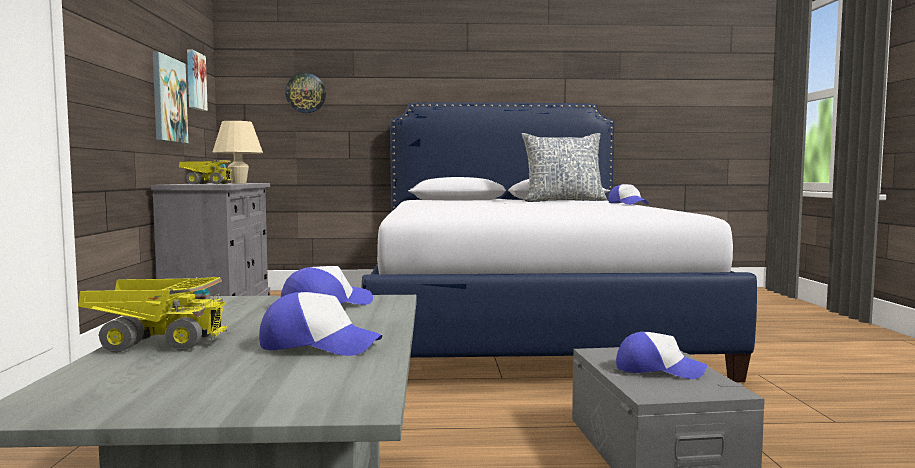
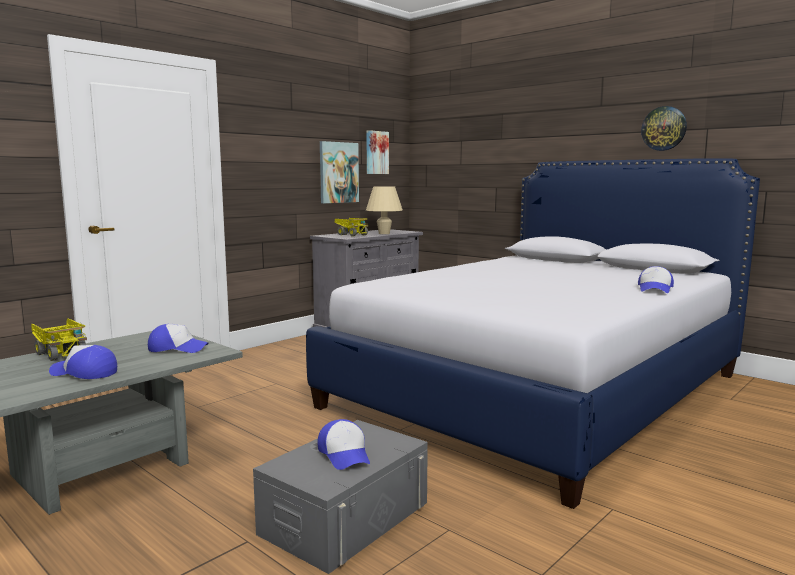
camera: 45 degrees right, 5 degrees up
cap [259,292,382,356] -> cap turned 135 degrees clockwise [49,345,117,379]
wall clock [285,73,326,113] -> wall clock moved to [641,106,687,151]
pillow [522,133,607,202] -> none

